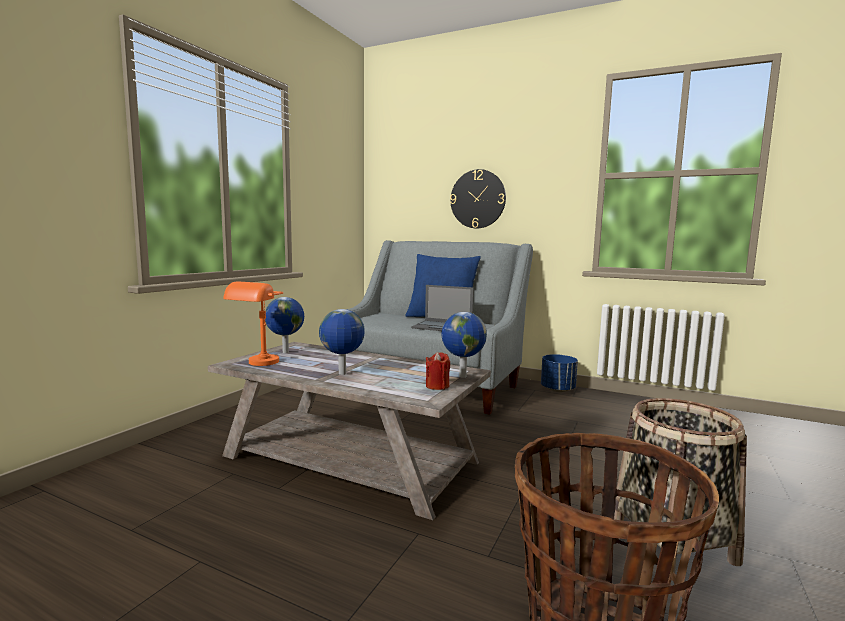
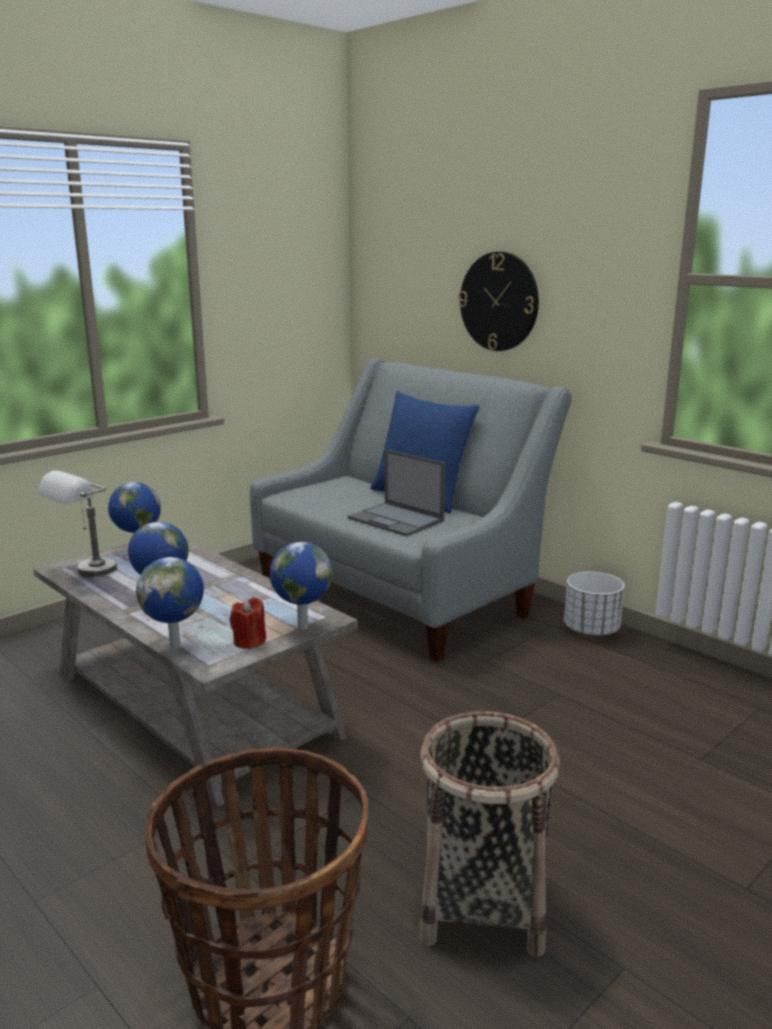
camera: 20 degrees right, 10 degrees up
orange table lamp [223,282,283,366] -> grey table lamp [38,470,117,577]
blue planter [541,354,578,392] -> white planter [564,572,625,636]
none -> globe [136,557,204,649]

